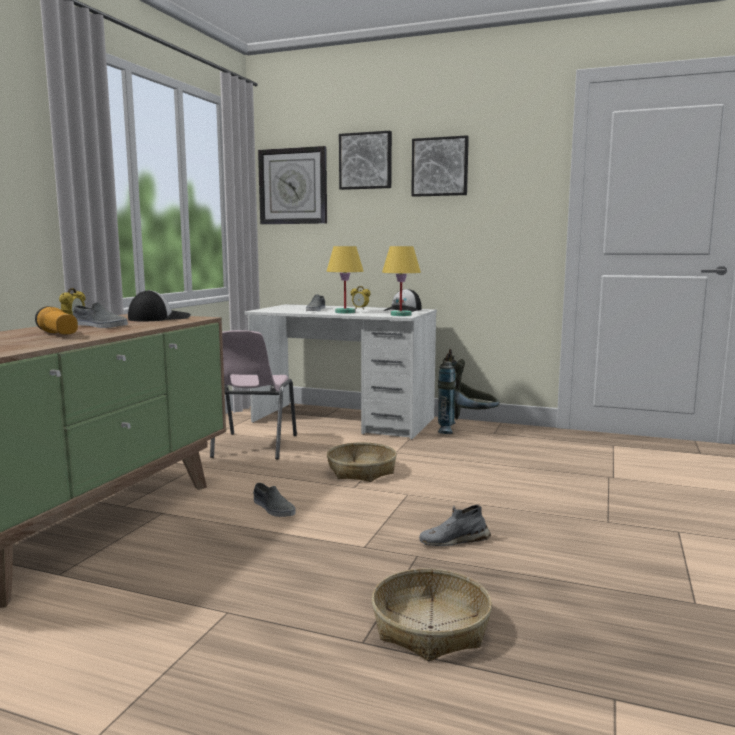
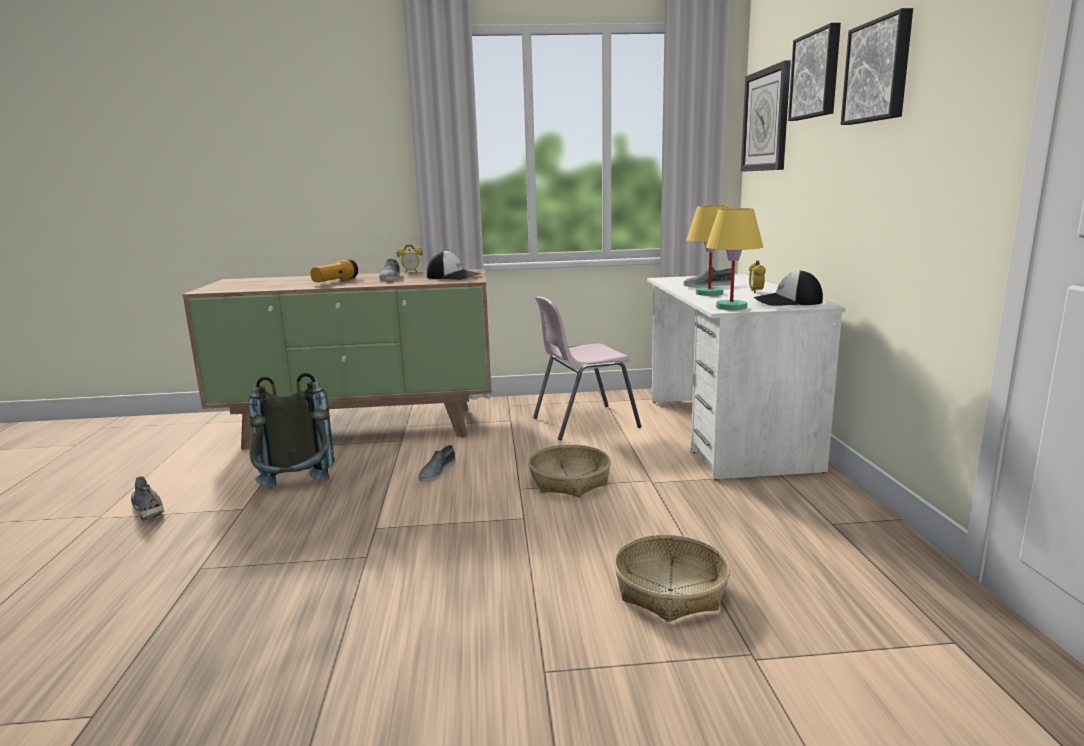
camera: 65 degrees right, 5 degrees up
basket [372,569,492,661] -> basket moved to [614,535,730,622]
grey shoe [419,505,491,546] -> grey shoe moved to [131,476,164,521]
grey backpack [438,349,500,434] -> grey backpack moved to [249,373,334,487]

